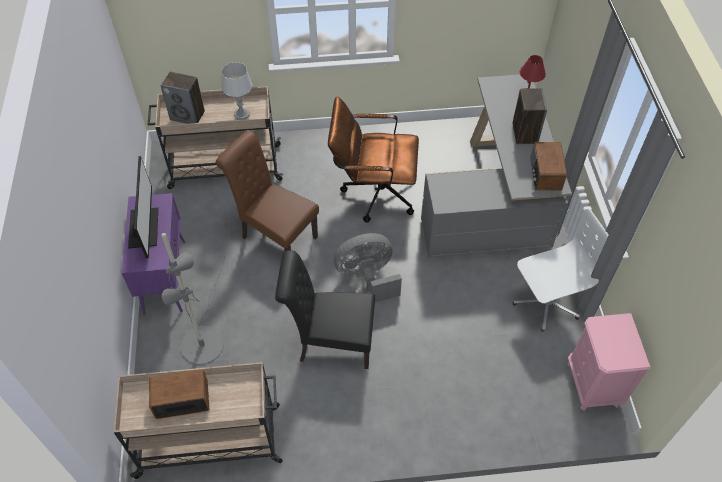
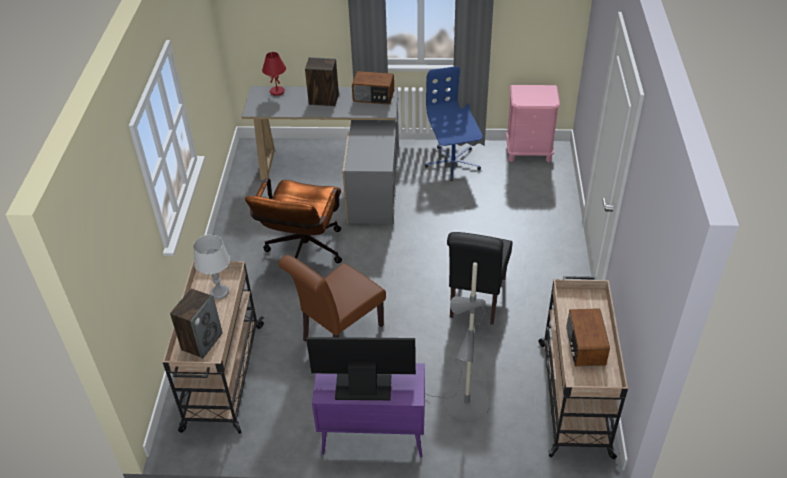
camera: 80 degrees left, 10 degrees down
grey fan [334,233,402,302] -> none
white office chair [513,209,608,332] -> blue office chair [425,66,483,181]

